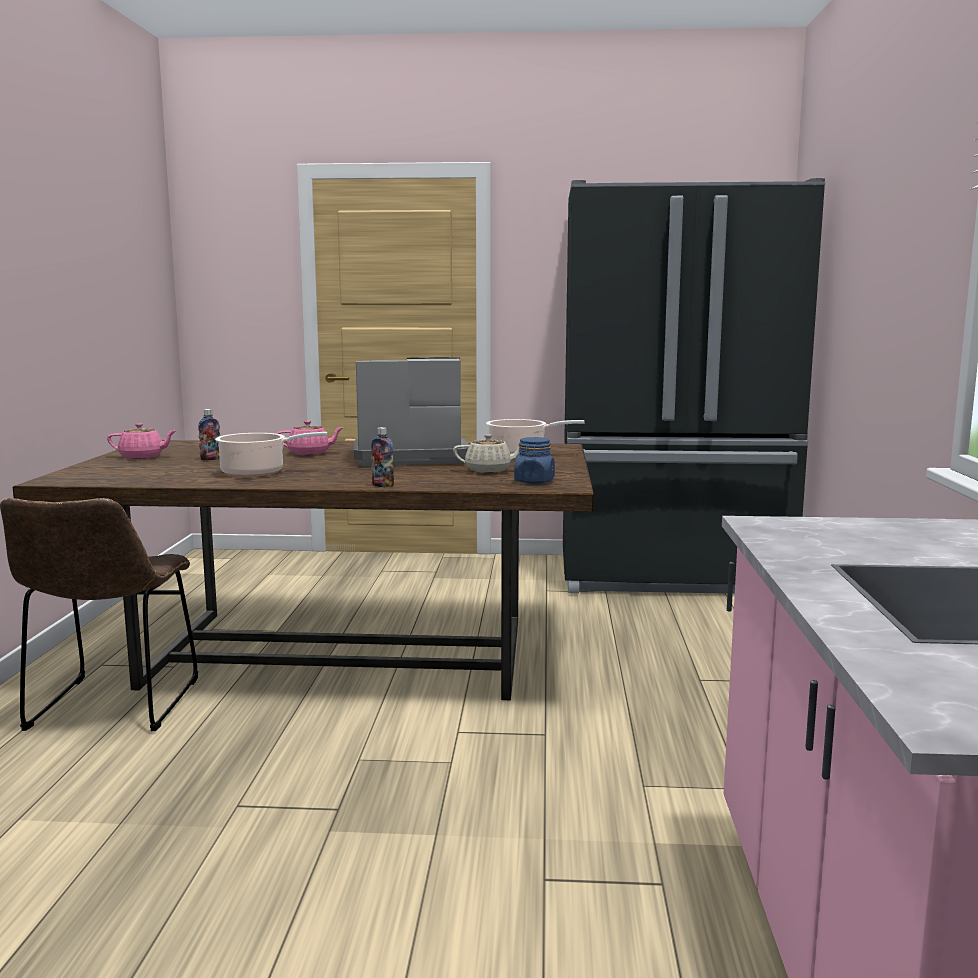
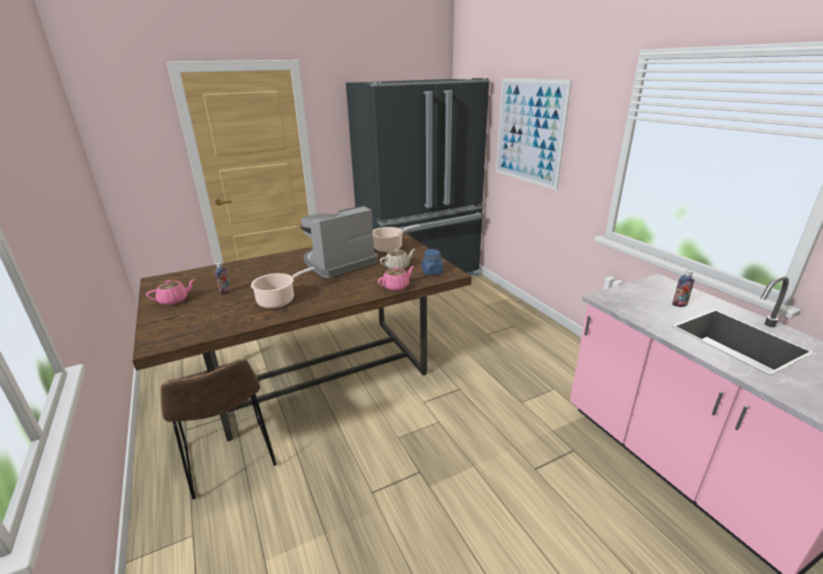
camera: 30 degrees left, 15 degrees up
pink teapot [276,421,344,455] -> pink teapot moved to [378,266,414,291]
bottle [371,427,394,487] -> bottle moved to [672,270,694,307]
none -> picture [496,78,572,190]

